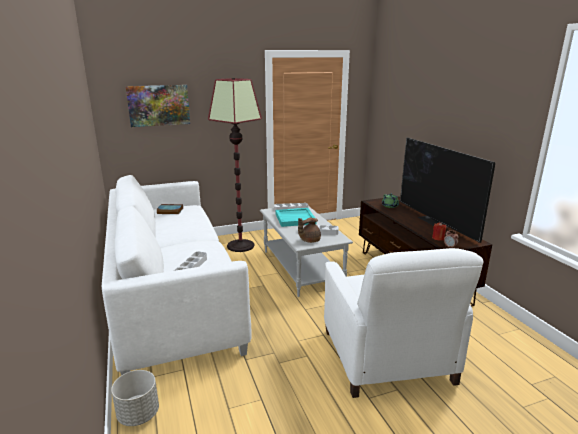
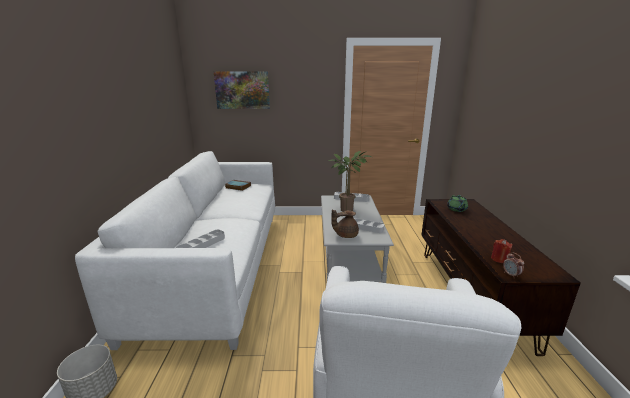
camera: 20 degrees right, 0 degrees up
floor lamp [208,78,262,252] -> none
turquoise tray [275,208,316,227] -> potted plant [328,151,372,212]
television [400,137,495,243] -> none

